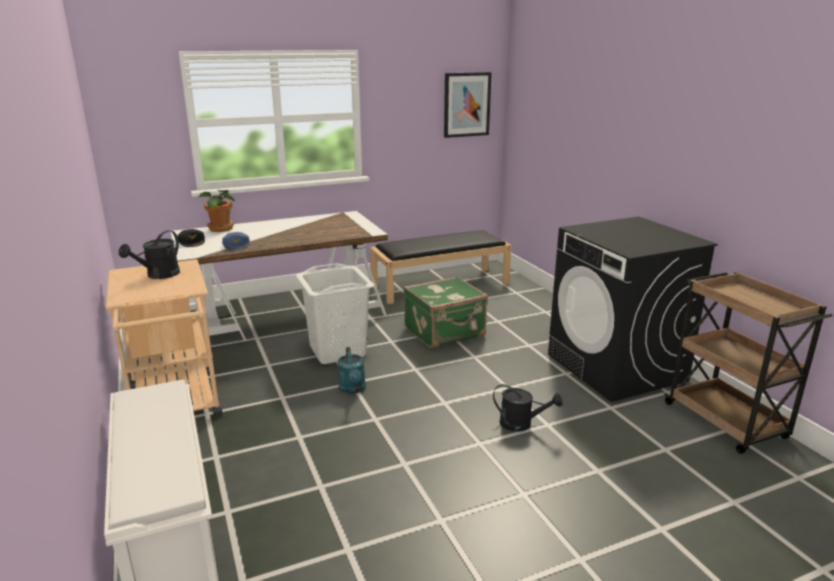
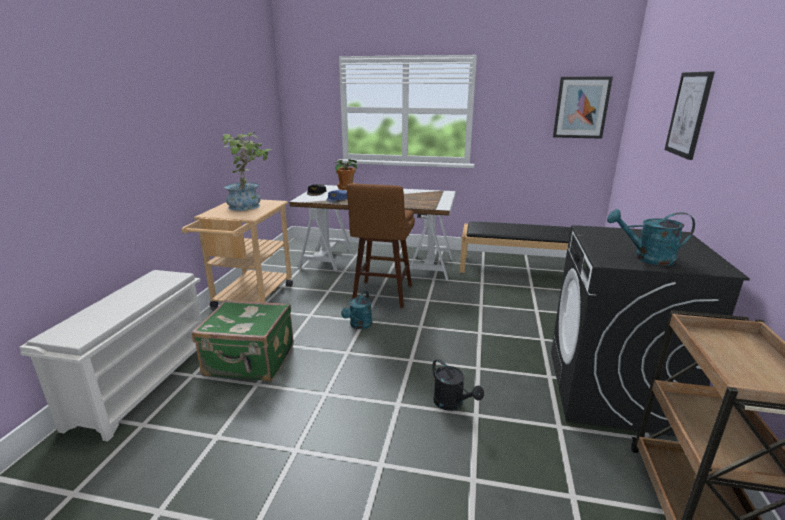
camera: 35 degrees right, 0 degrees up
black watering can [119,230,180,279] -> potted plant [222,132,273,211]
white laundry basket [296,263,374,364] -> brown stool [346,184,415,308]
green suitcase [404,276,488,348] -> green suitcase moved to [192,300,294,381]
none -> turquoise watering can [607,209,695,266]
none -> picture [665,71,715,160]

